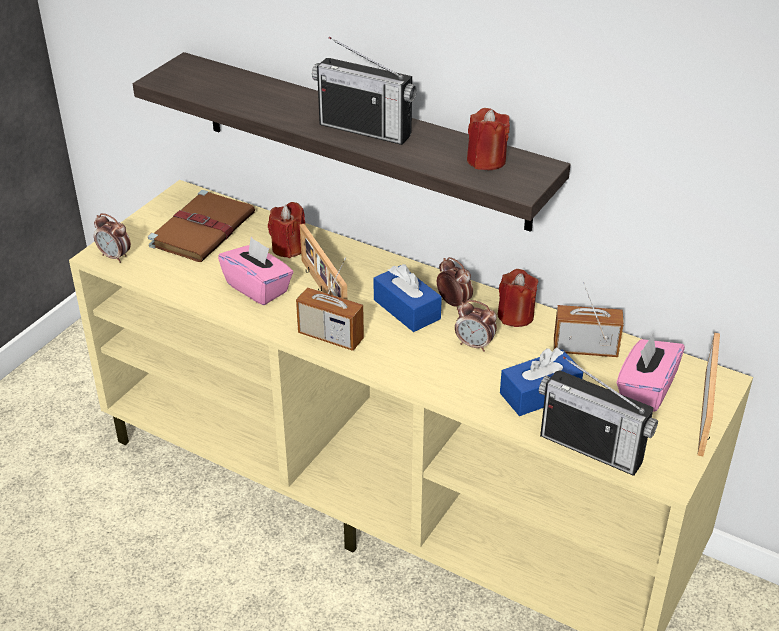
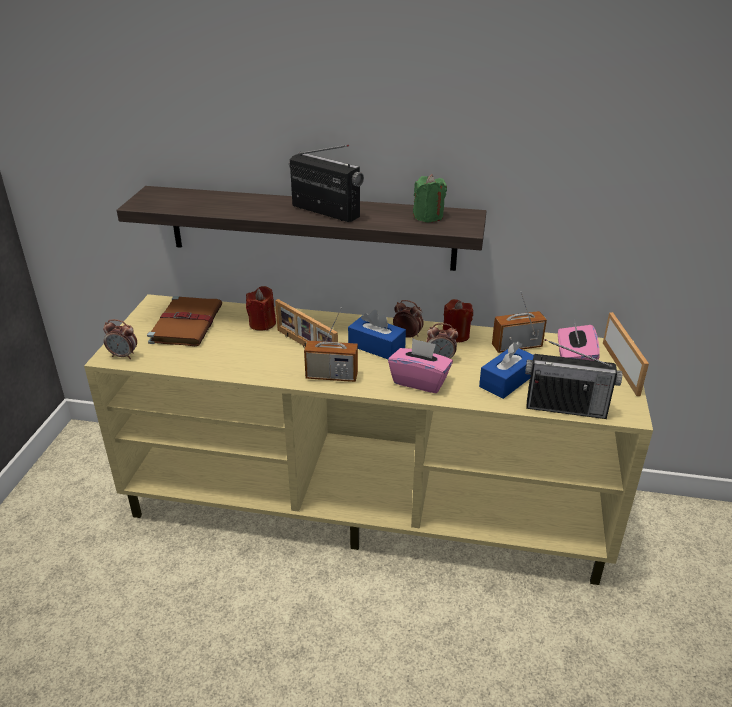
camera: 20 degrees left, 5 degrees down
pink tissue box [218,237,293,305] -> pink tissue box moved to [388,338,453,393]
radio [312,37,417,145] -> radio turned 150 degrees counterclockwise [289,145,364,222]
red candle [467,108,510,170] -> green candle [413,174,447,223]

